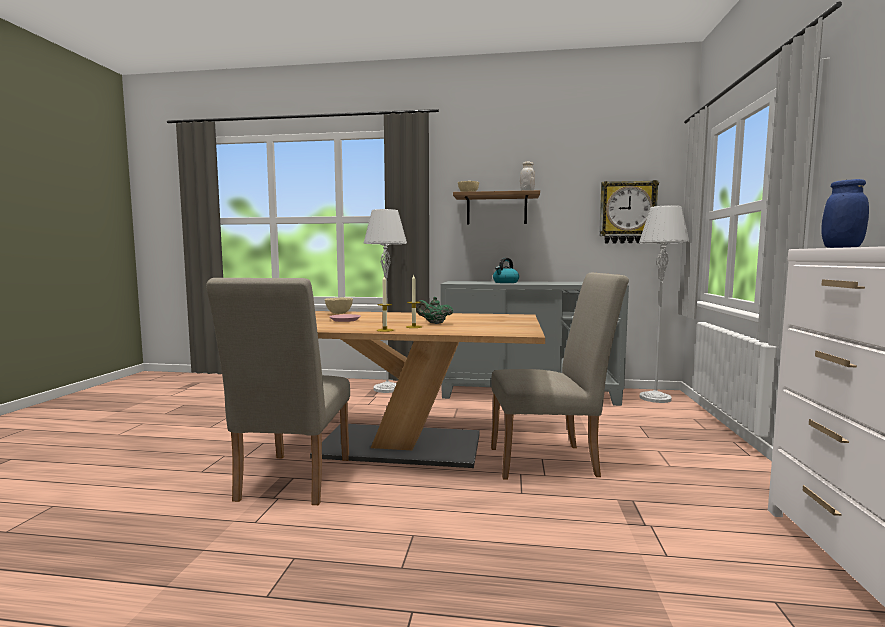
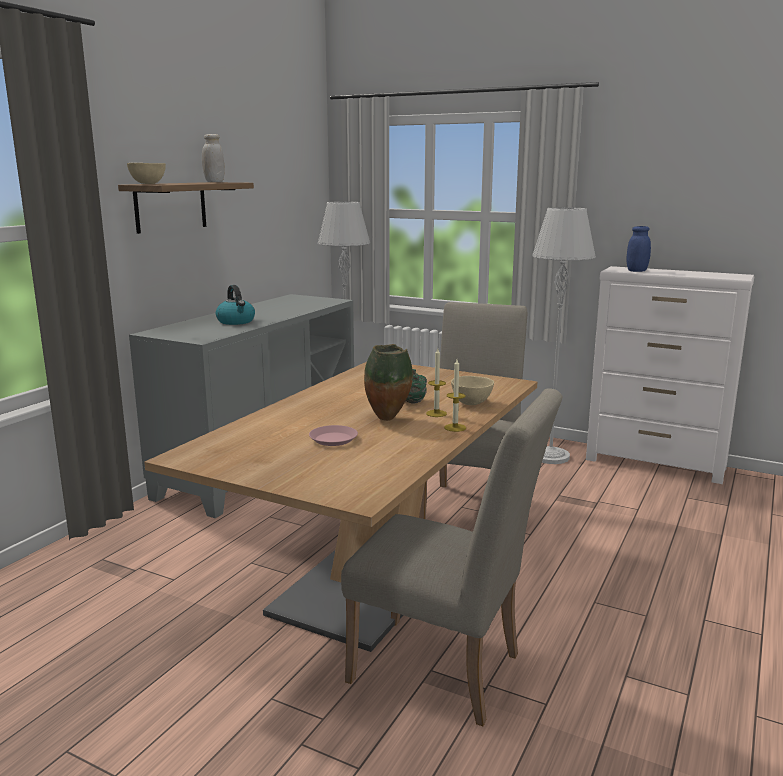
camera: 70 degrees left, 10 degrees up
beige bowl [325,297,353,314] -> beige bowl moved to [451,376,494,405]
grey floor lamp [364,209,407,393] -> grey floor lamp moved to [532,207,596,464]
wall clock [599,180,659,243] -> none
none -> vase [364,344,413,421]

